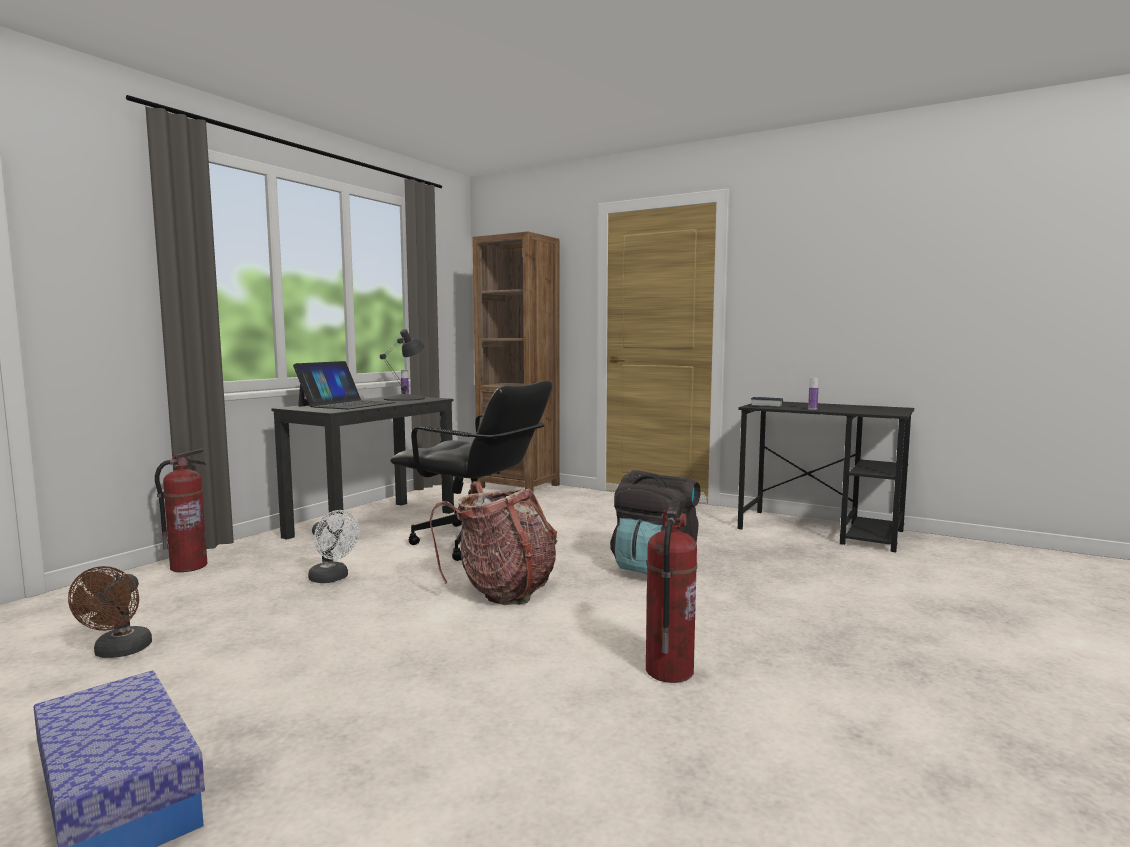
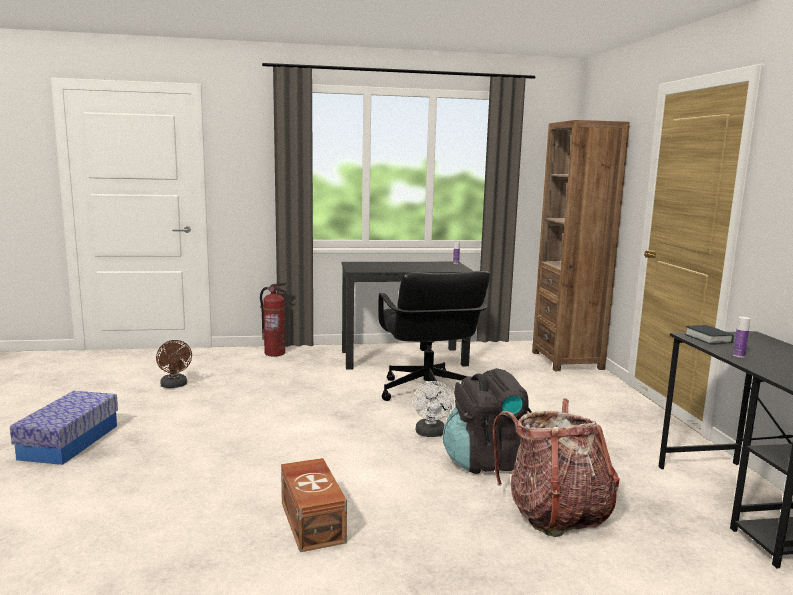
camera: 50 degrees right, 5 degrees up
brown fan [68,566,152,658] -> brown fan turned 75 degrees counterclockwise [156,340,192,388]
laptop [293,361,396,409] -> none
white fan [308,510,360,583] -> white fan moved to [413,381,454,437]
black table lamp [380,329,425,401] -> none
backpack [430,481,557,605] -> backpack moved to [493,398,620,537]
fire extinguisher [646,498,697,683] -> brown storage box [281,458,347,552]

